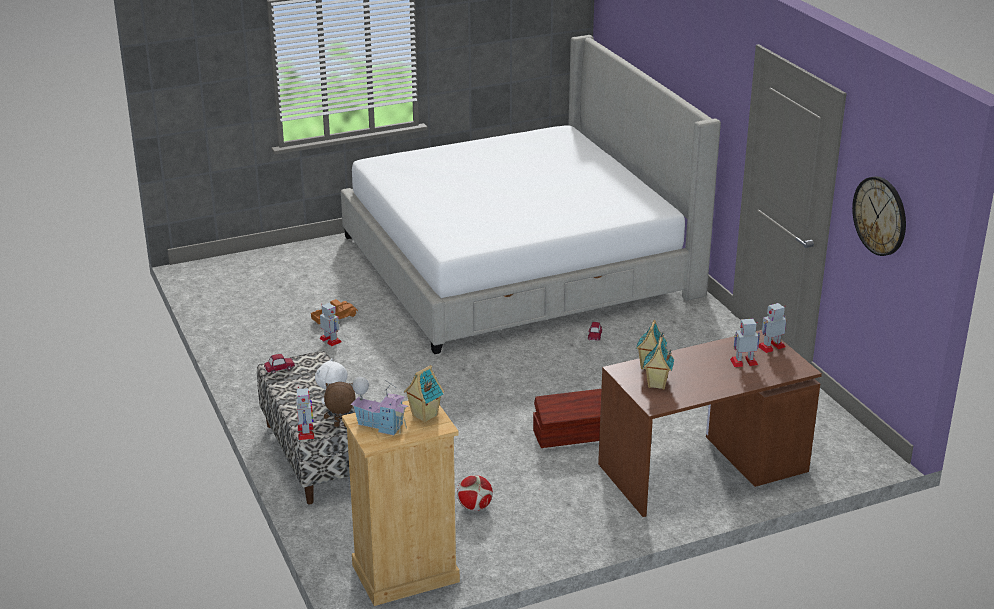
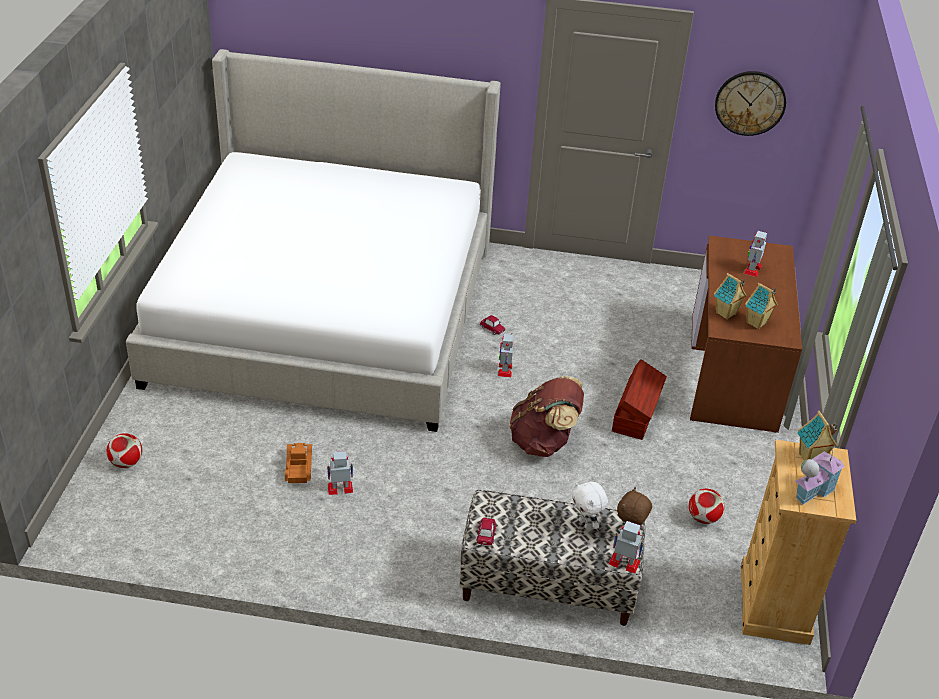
camera: 60 degrees left, 10 degrees up
toy robot [758,303,786,353] -> toy robot moved to [498,333,513,377]
none -> football [107,433,142,468]
none -> brown backpack [509,376,584,457]

